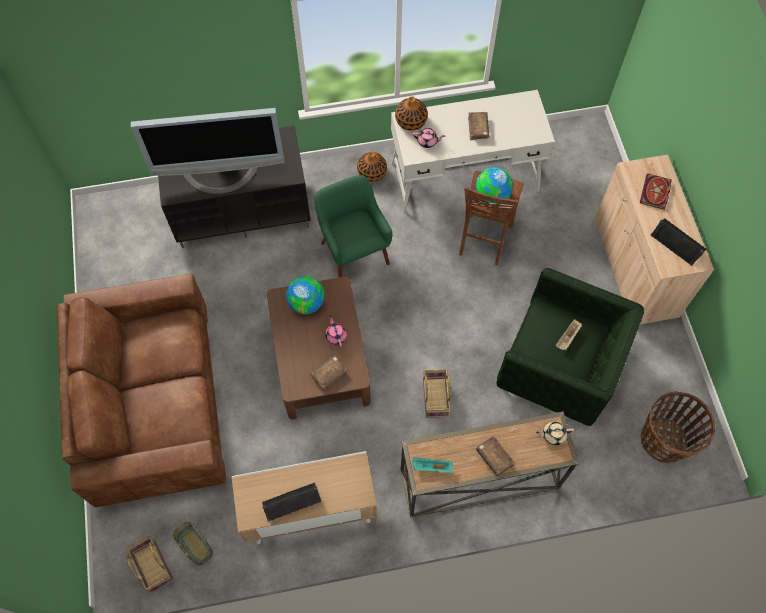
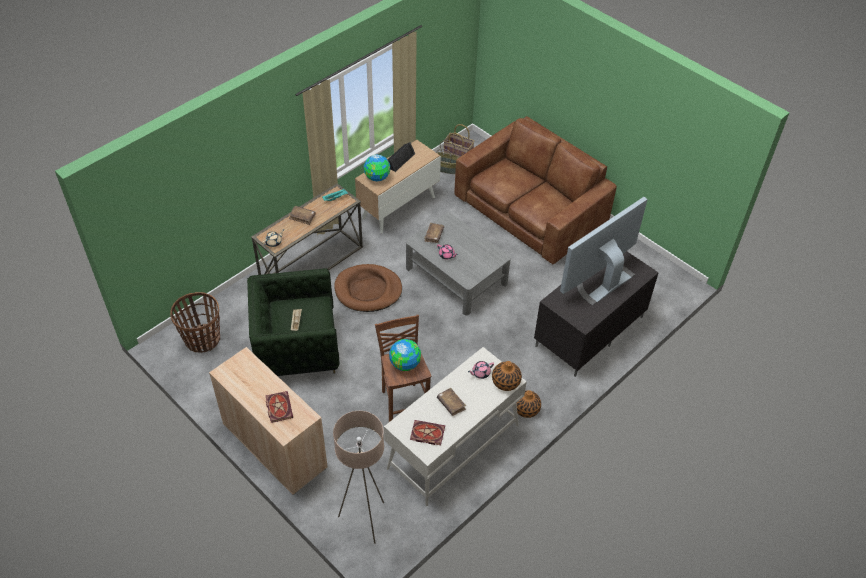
camera: 145 degrees right, 15 degrees down
brown coffee table [267,277,371,420] -> grey coffee table [406,212,511,316]
globe [286,276,324,314] -> globe moved to [364,155,390,181]
green armchair [314,175,393,278] -> none
basket [423,369,451,418] -> brown dog bed [334,264,402,312]
black speaker [651,219,706,266] -> none
none -> beige floor lamp [333,411,384,544]
none -> book [410,420,445,445]

